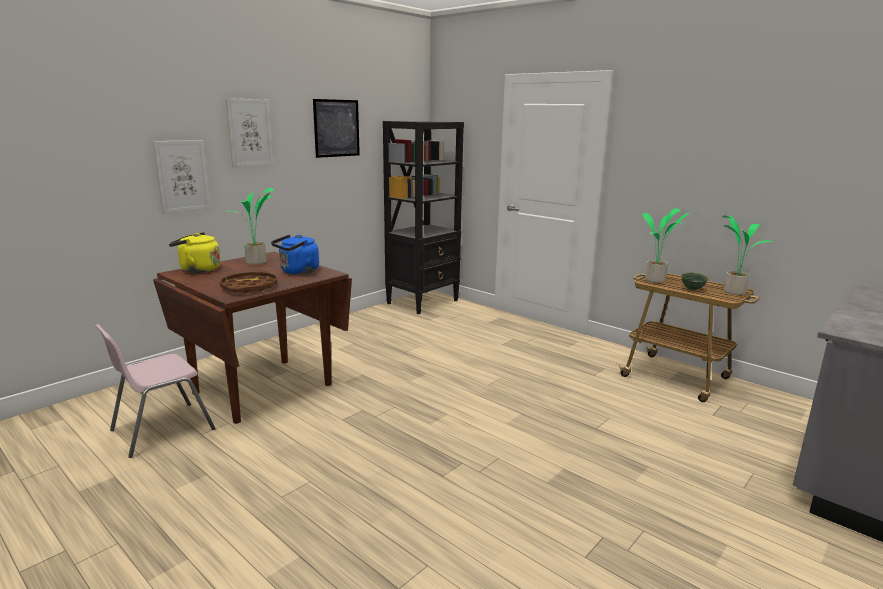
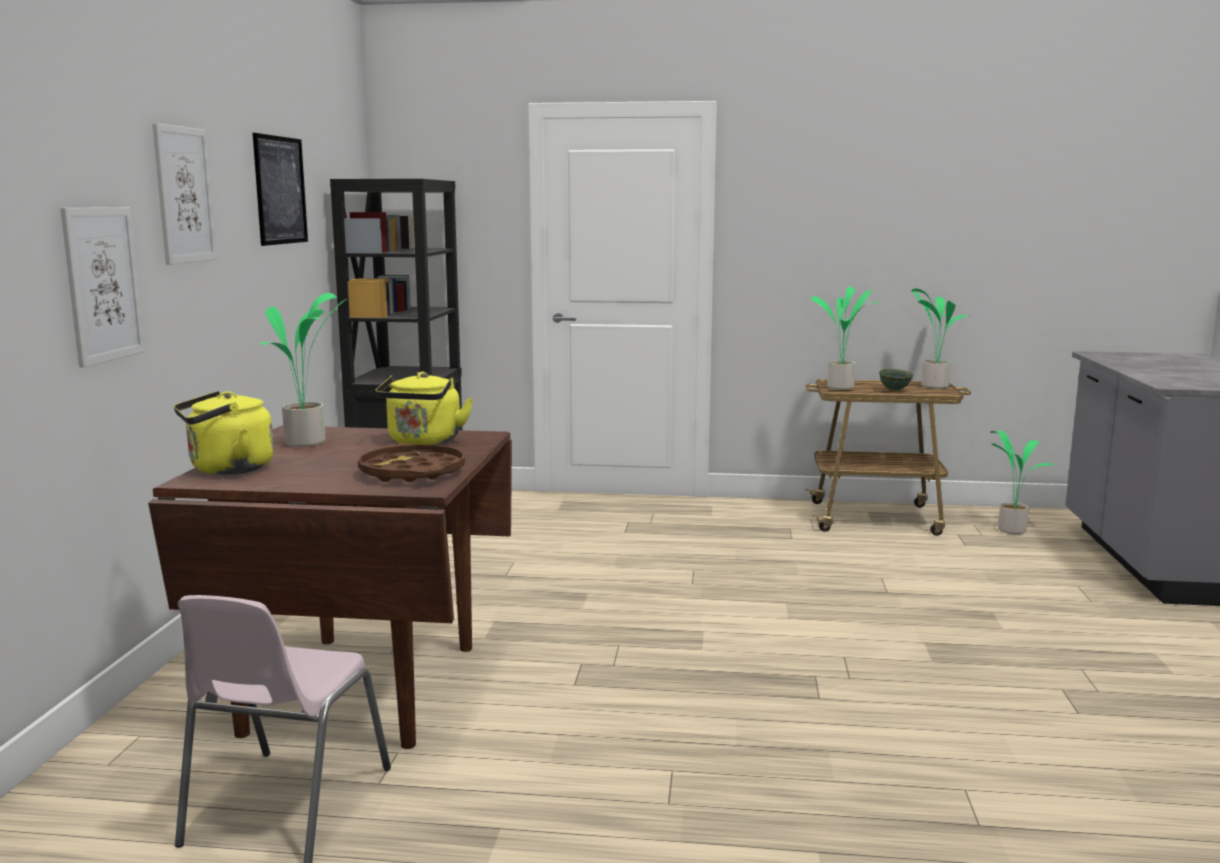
camera: 35 degrees left, 5 degrees down
blue kettle [271,234,319,275] -> yellow kettle [375,372,473,445]
none -> potted plant [990,430,1055,534]

